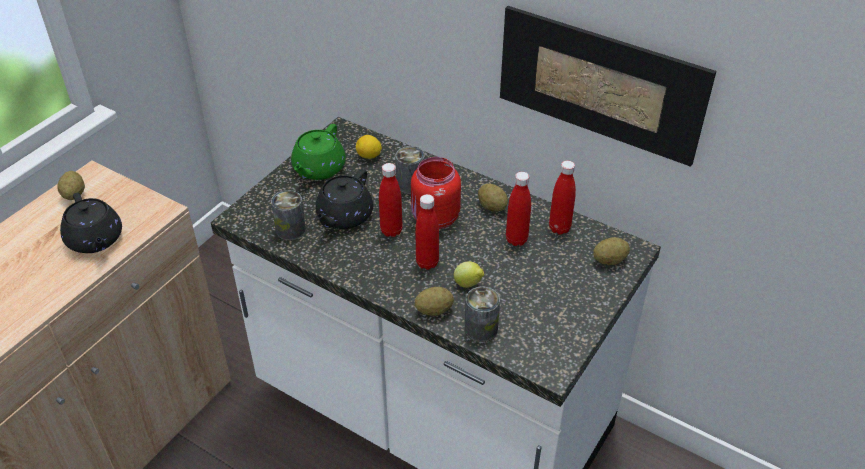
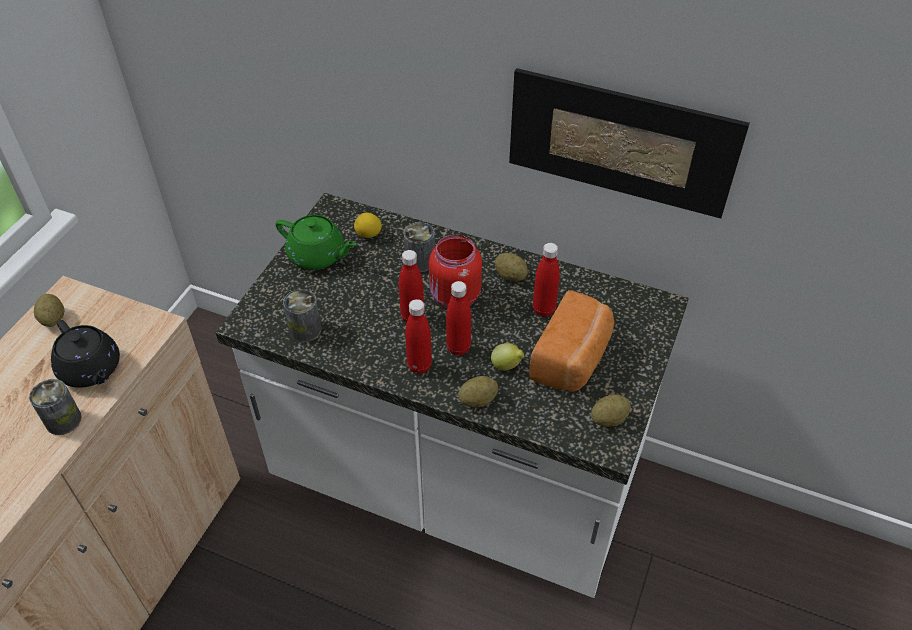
camera: 10 degrees left, 5 degrees up
green teapot [291,124,346,180] -> green teapot turned 75 degrees counterclockwise [275,215,357,270]
black teapot [315,169,373,229] -> none
can [465,287,500,342] -> can moved to [29,379,82,435]
red bottle [549,161,576,235] -> red bottle moved to [405,299,432,374]
potato [593,237,630,265] -> potato moved to [591,394,631,427]
none -> bread [529,290,614,392]

